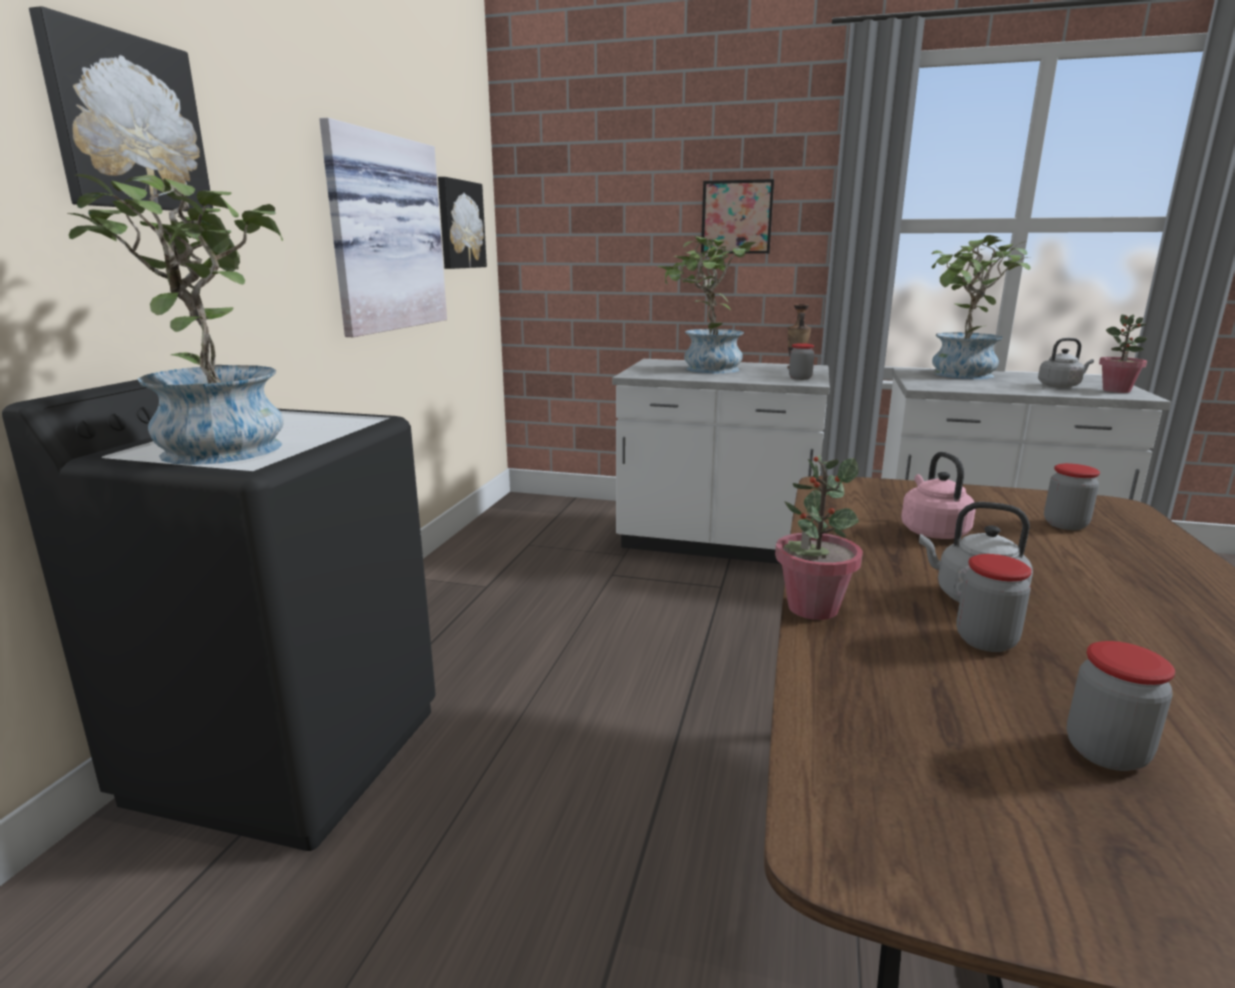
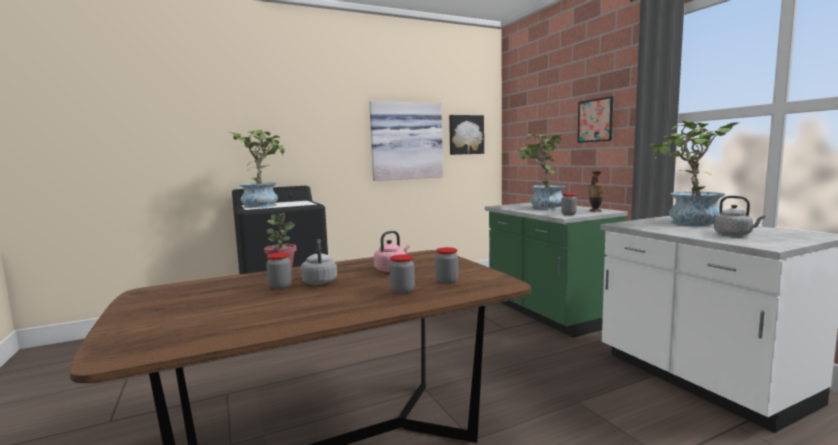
camera: 50 degrees right, 10 degrees down
picture [29,6,213,213] -> none
white counter [612,359,830,564] -> green counter [485,203,628,338]
jar [1067,641,1175,771] -> jar moved to [390,254,415,294]
potted plant [1099,315,1147,393] -> none

